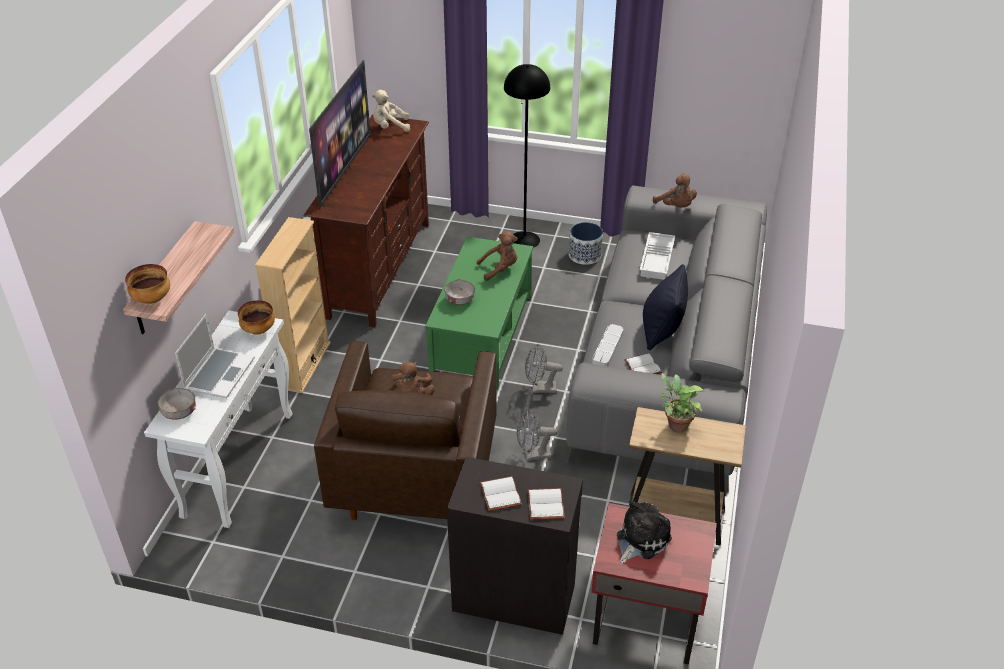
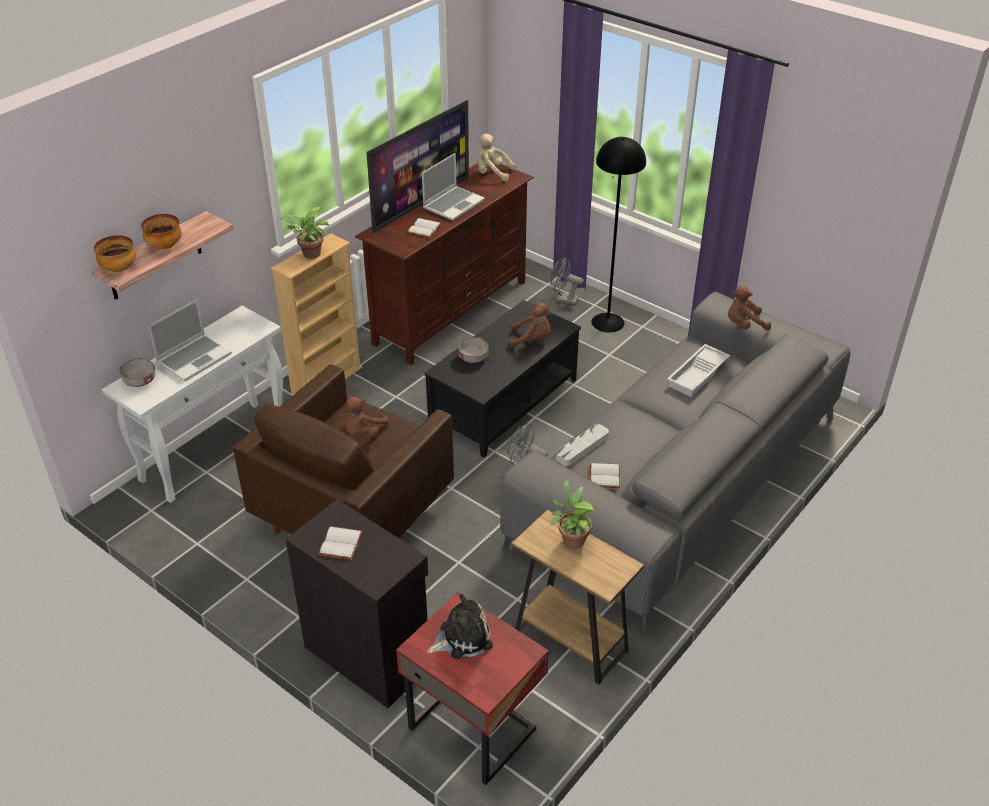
camera: 25 degrees right, 0 degrees up
bowl [238,300,275,335] -> bowl moved to [141,214,182,249]
green coffee table [425,237,533,389] -> black coffee table [424,300,581,458]
grey fan [517,409,557,461] -> grey fan moved to [550,257,584,305]
white book [527,488,565,520] -> white book moved to [407,218,442,238]
planter [569,222,603,265] -> none
black pillow [643,264,688,350] -> none
brown plush toy [653,173,697,208] -> brown plush toy turned 90 degrees clockwise [728,285,771,331]
none -> potted plant [280,207,330,259]
none -> laptop [422,153,485,221]

